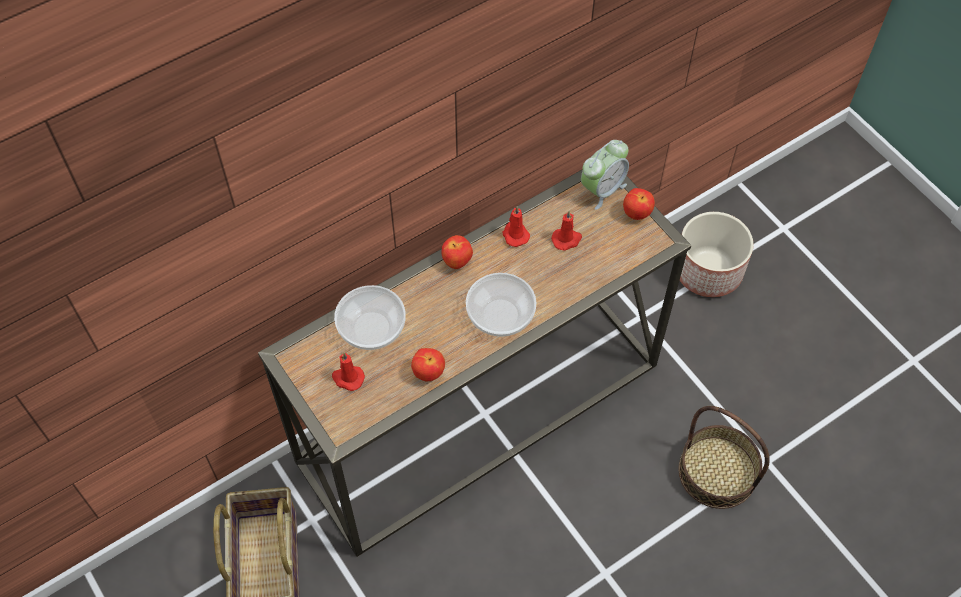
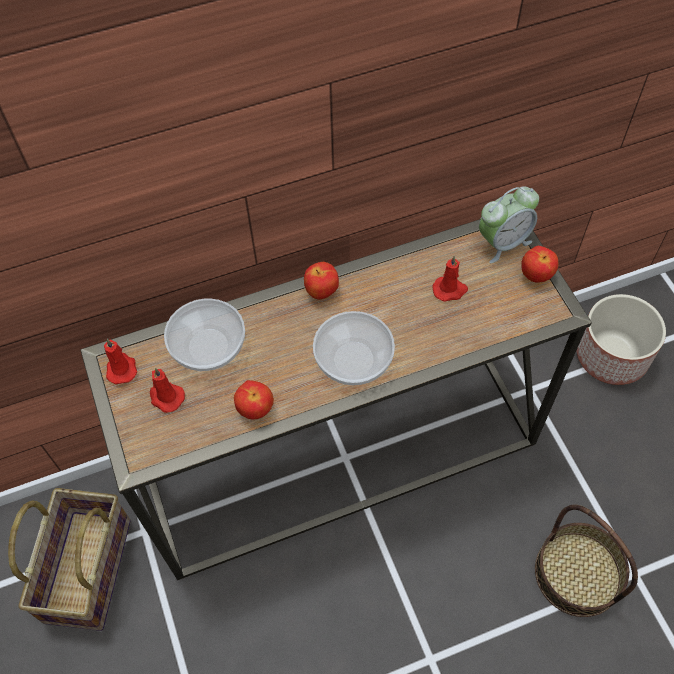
camera: 15 degrees right, 0 degrees up
red candle [502,206,530,247] -> red candle moved to [104,339,137,384]

